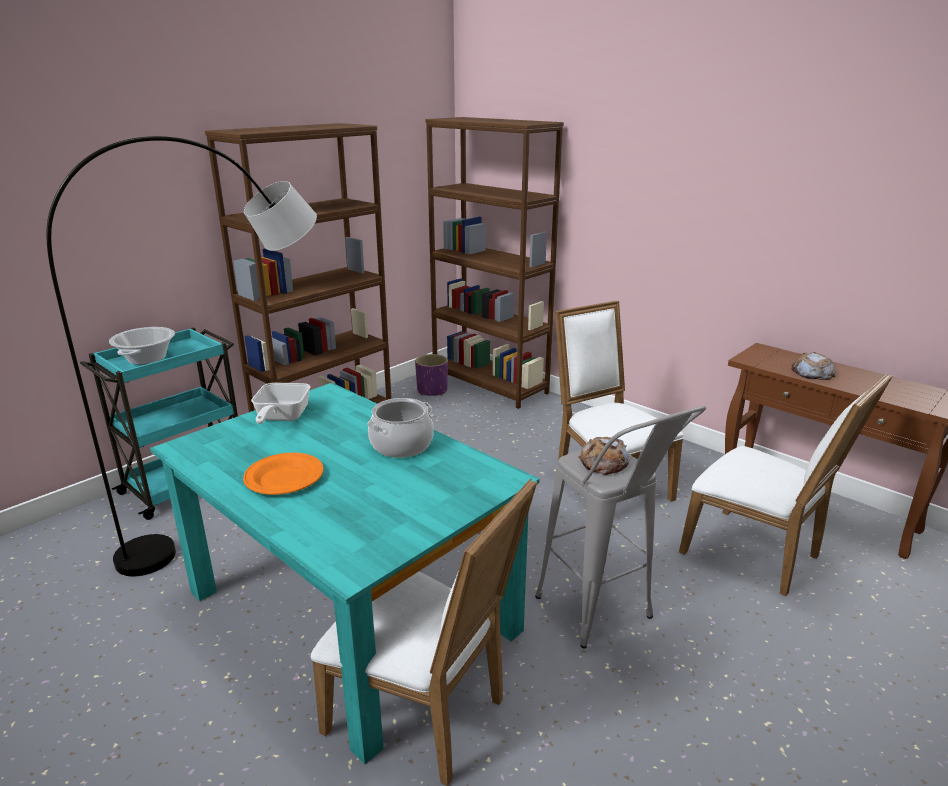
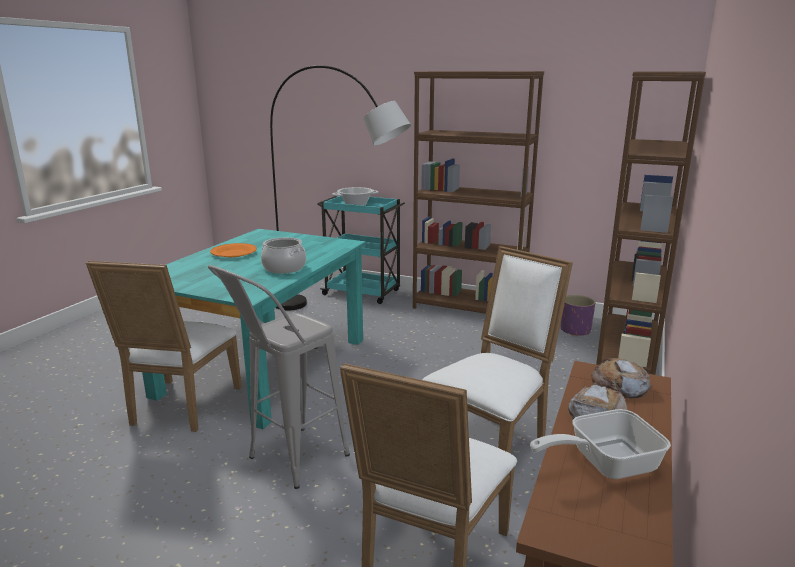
camera: 70 degrees right, 5 degrees down
frying pan [251,383,311,424] -> frying pan moved to [530,409,671,479]
bread [578,437,630,475] -> bread moved to [591,358,651,398]

